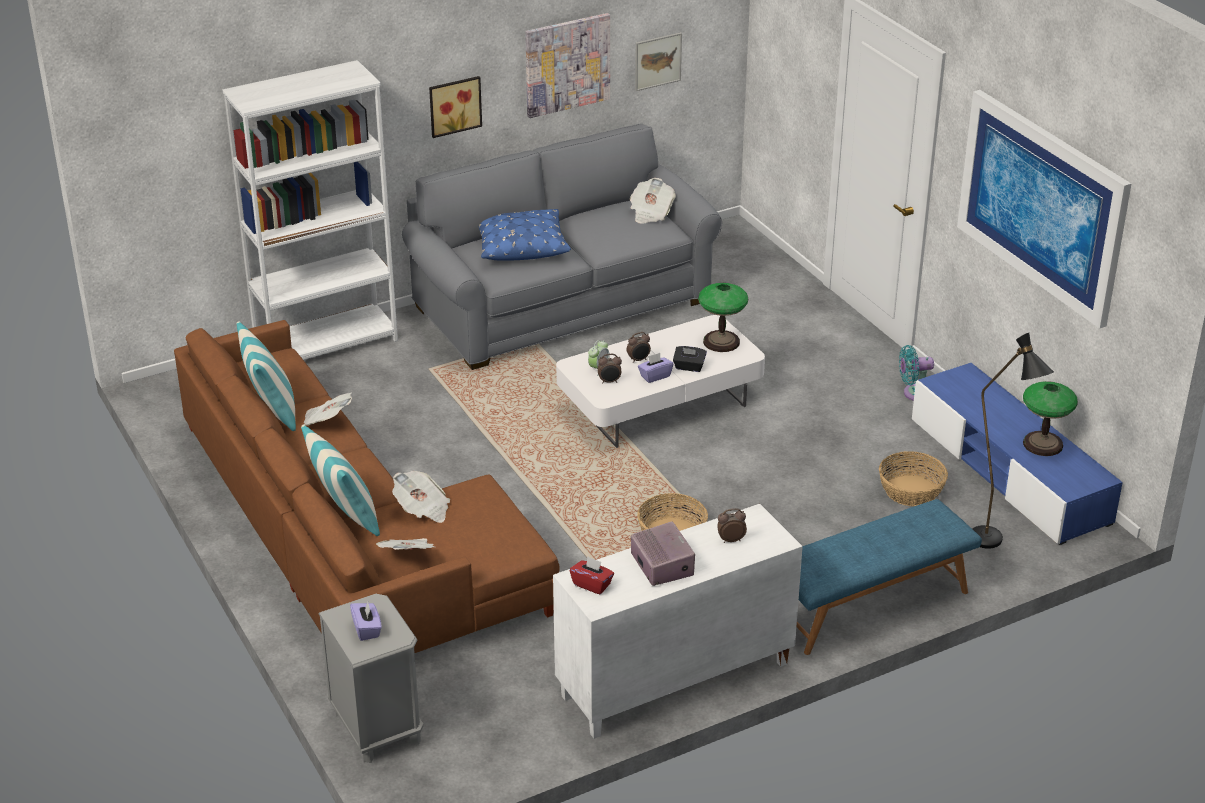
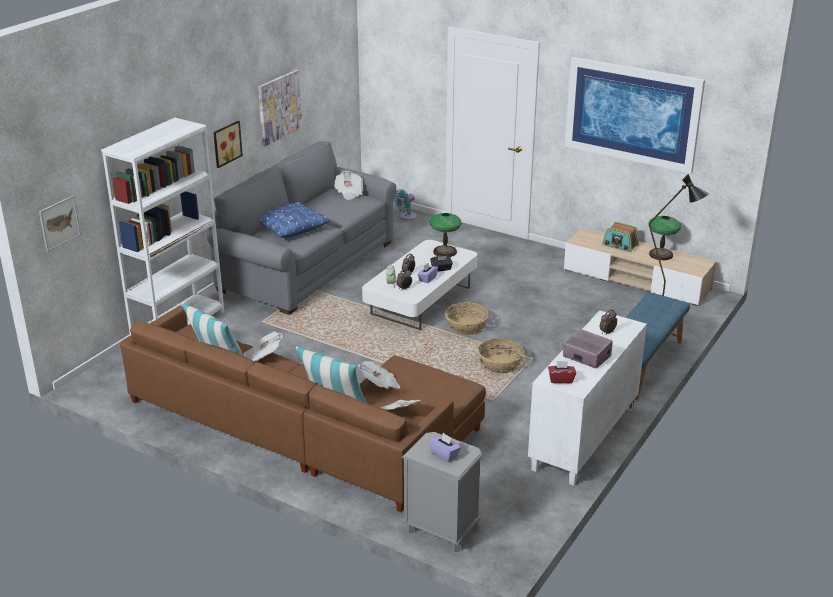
camera: 30 degrees left, 5 degrees down
picture [635,32,682,91] -> picture moved to [39,196,81,252]
basket [879,451,948,506] -> basket moved to [445,302,489,335]
turquoise fan [899,345,934,401] -> turquoise fan moved to [394,189,417,220]
blue tv stand [912,363,1123,545] -> beige tv stand [564,228,717,306]
none -> radio [602,222,639,252]

